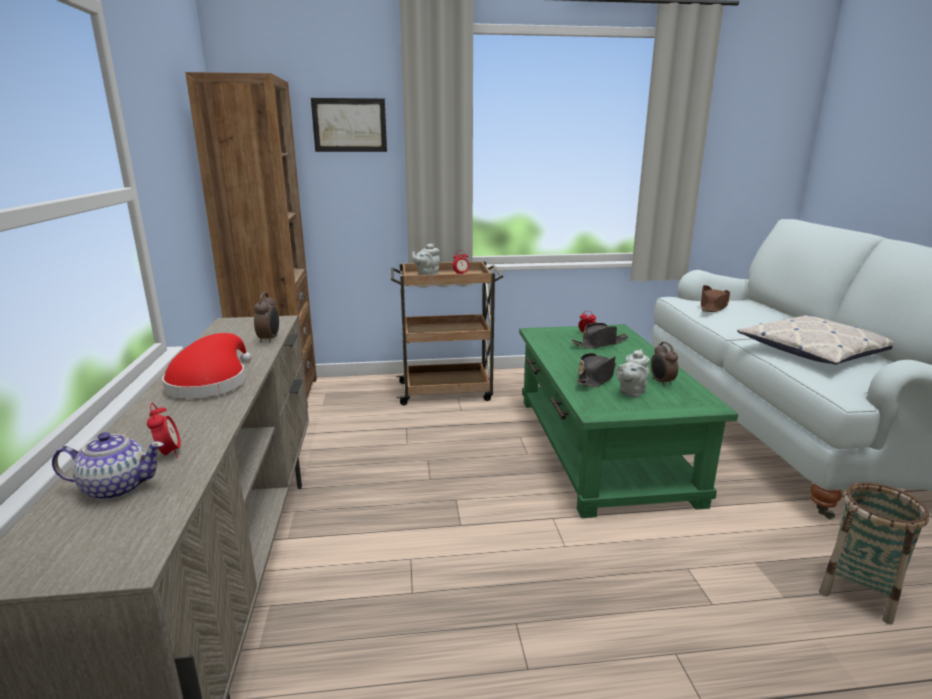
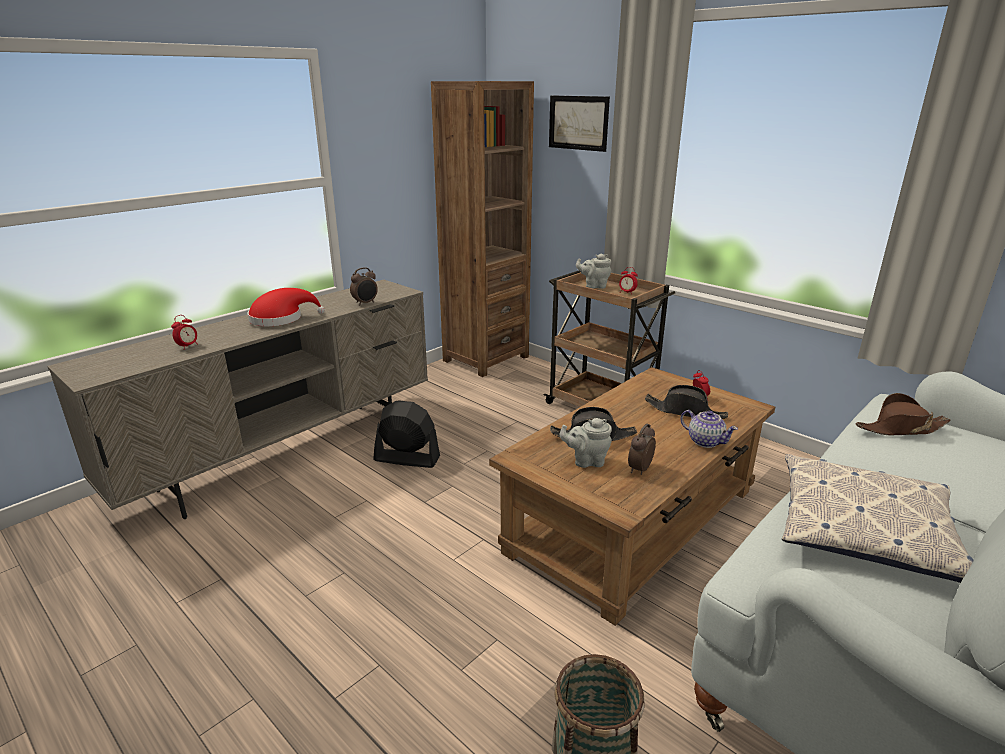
camera: 50 degrees right, 5 degrees up
teapot [52,432,164,500] -> teapot moved to [680,410,738,448]
green coffee table [519,324,738,518] -> brown coffee table [489,367,775,626]
none -> black fan [373,400,440,468]

